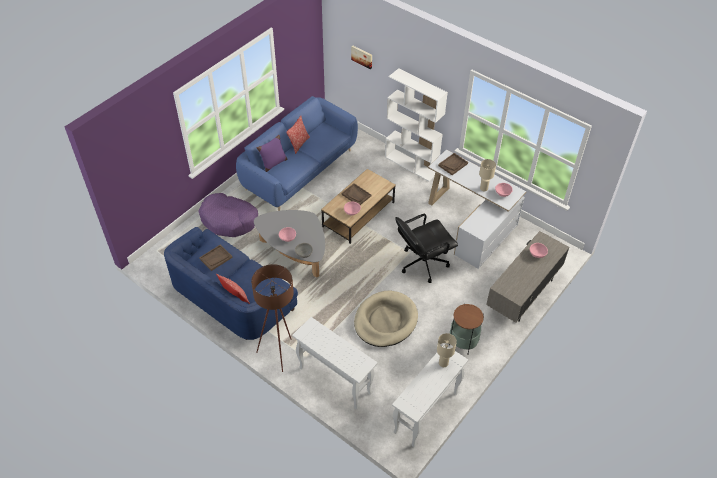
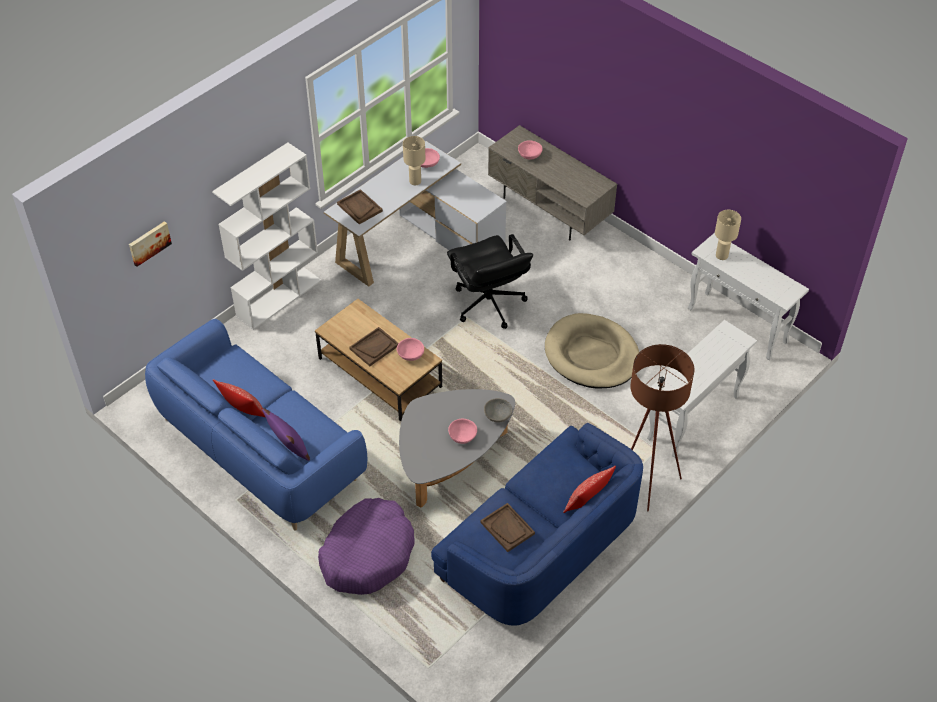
camera: 85 degrees left, 0 degrees up
side table [449,304,484,355] -> none

